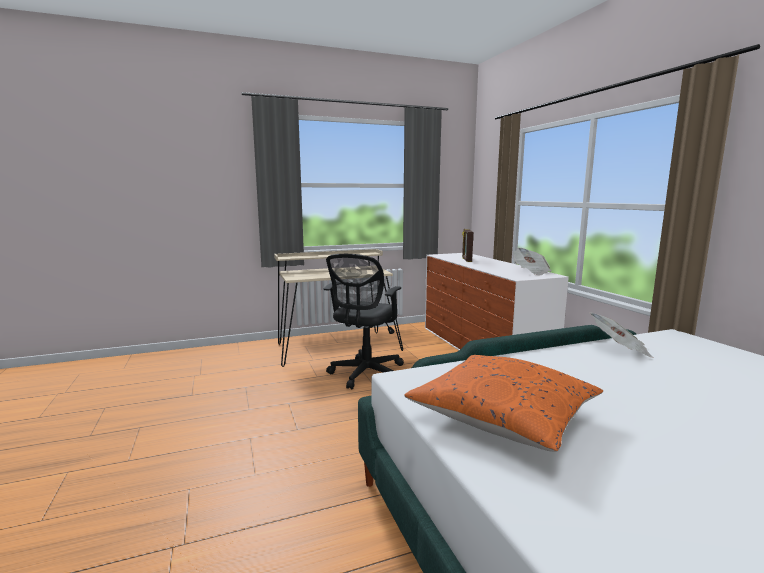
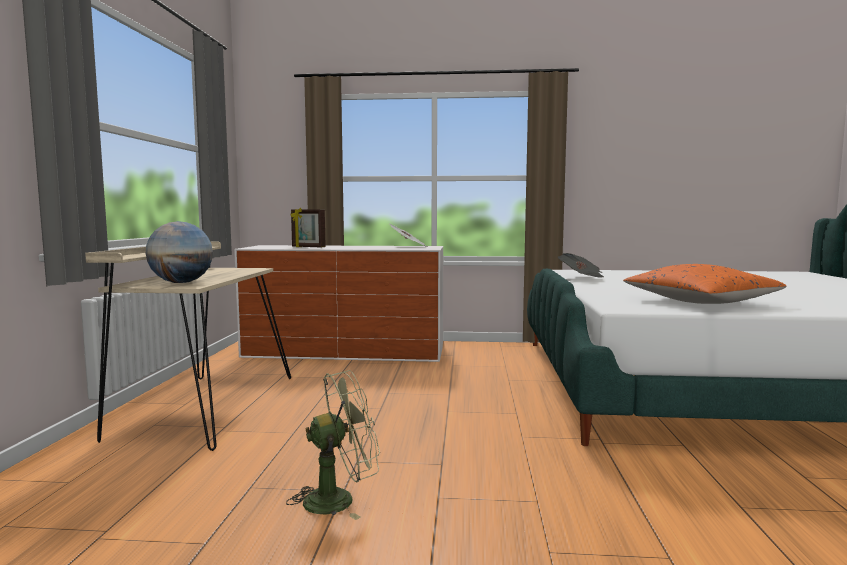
camera: 65 degrees left, 5 degrees down
black office chair [323,254,404,389] -> none
none -> globe [146,221,213,283]
none -> green fan [286,370,380,520]

